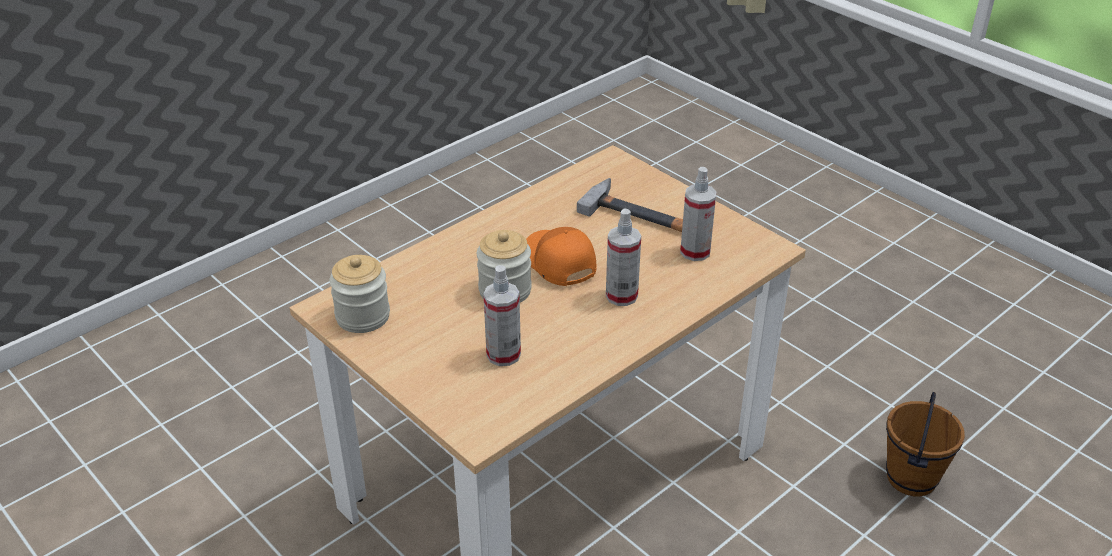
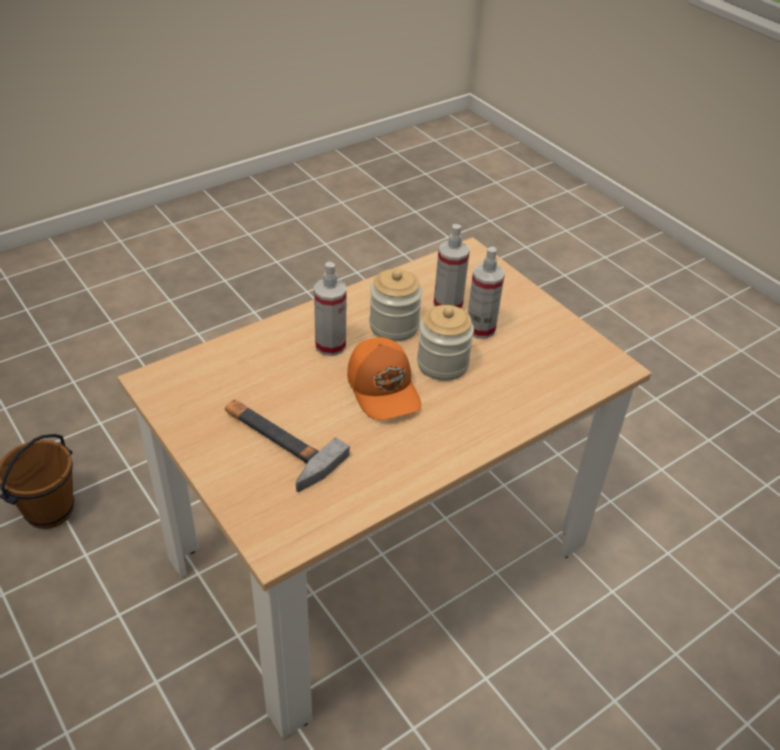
camera: 175 degrees left, 5 degrees up
jar [329,255,390,333] -> jar moved to [369,269,422,341]
spray bottle [680,167,717,261] -> spray bottle moved to [468,247,505,339]

